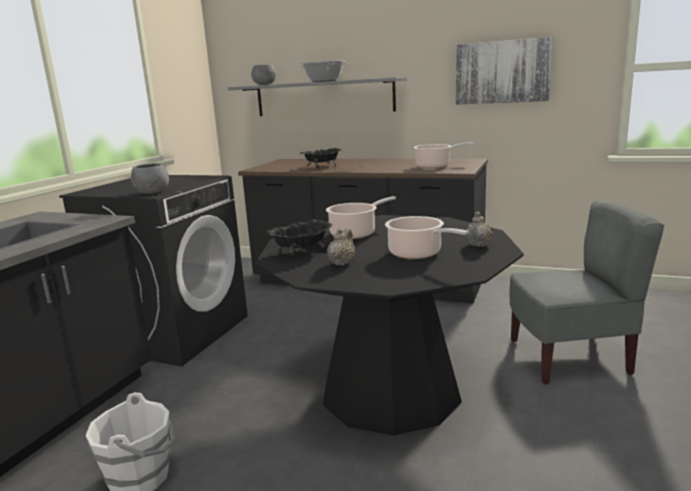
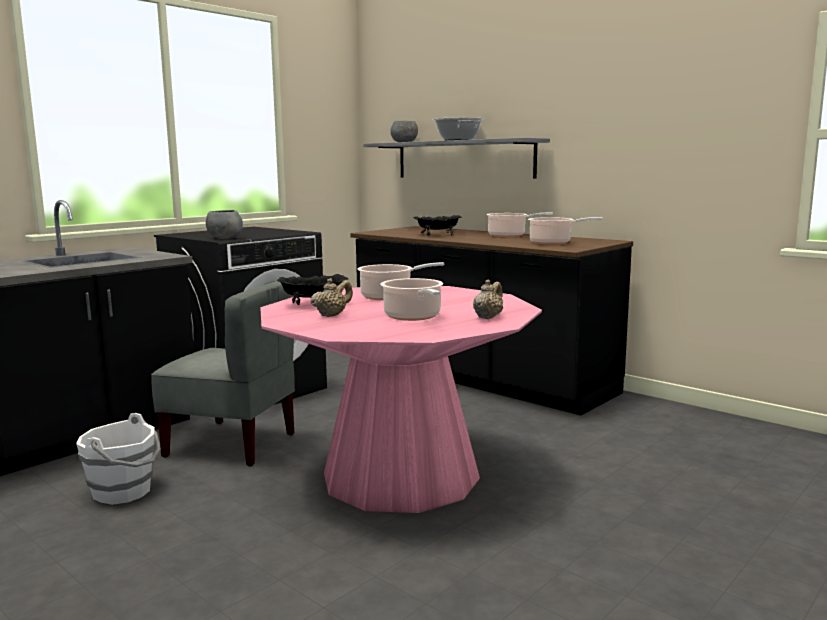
camera: 20 degrees right, 5 degrees down
black dining table [255,215,524,435] -> pink dining table [260,286,542,513]
picture [456,37,553,104] -> none
grey chair [509,200,664,384] -> grey chair moved to [151,281,295,467]
none -> cooking pot [486,213,553,237]

